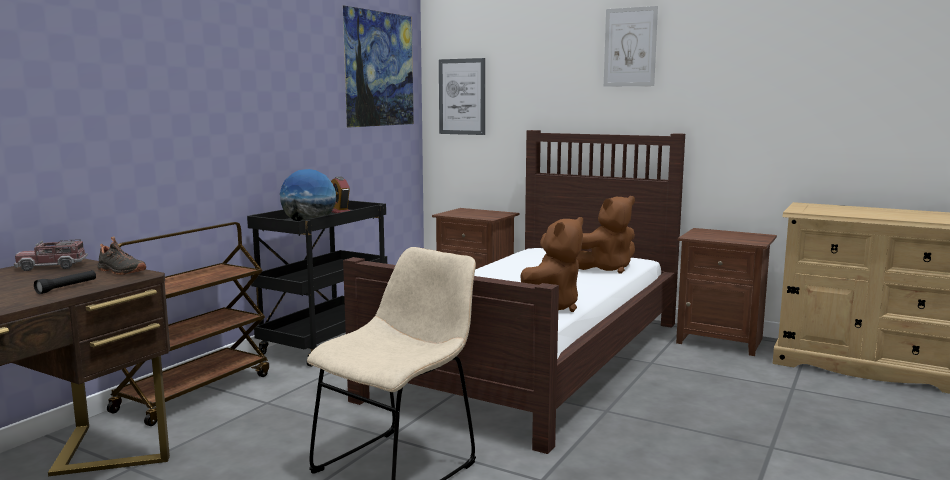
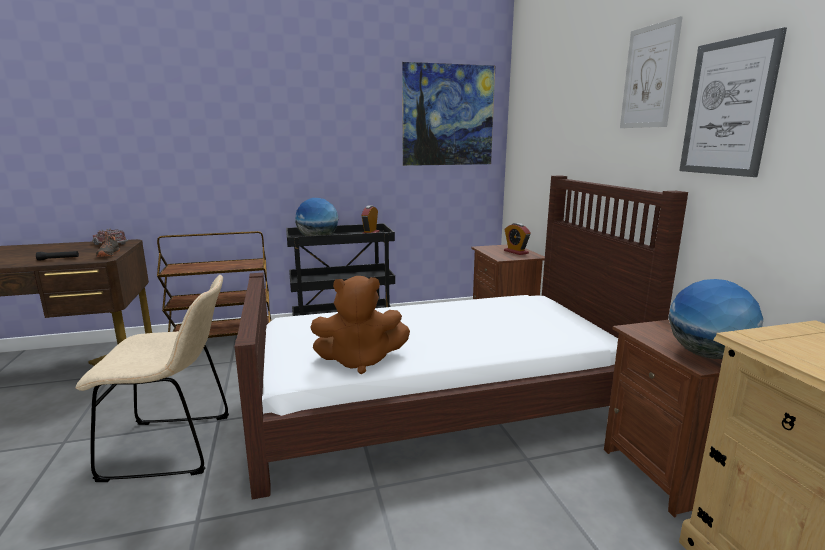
camera: 45 degrees right, 5 degrees up
picture [439,58,485,135] -> picture moved to [679,27,787,177]
brown plush toy [576,196,635,274] -> none
none -> alarm clock [504,223,531,255]
none -> globe [669,279,763,359]

